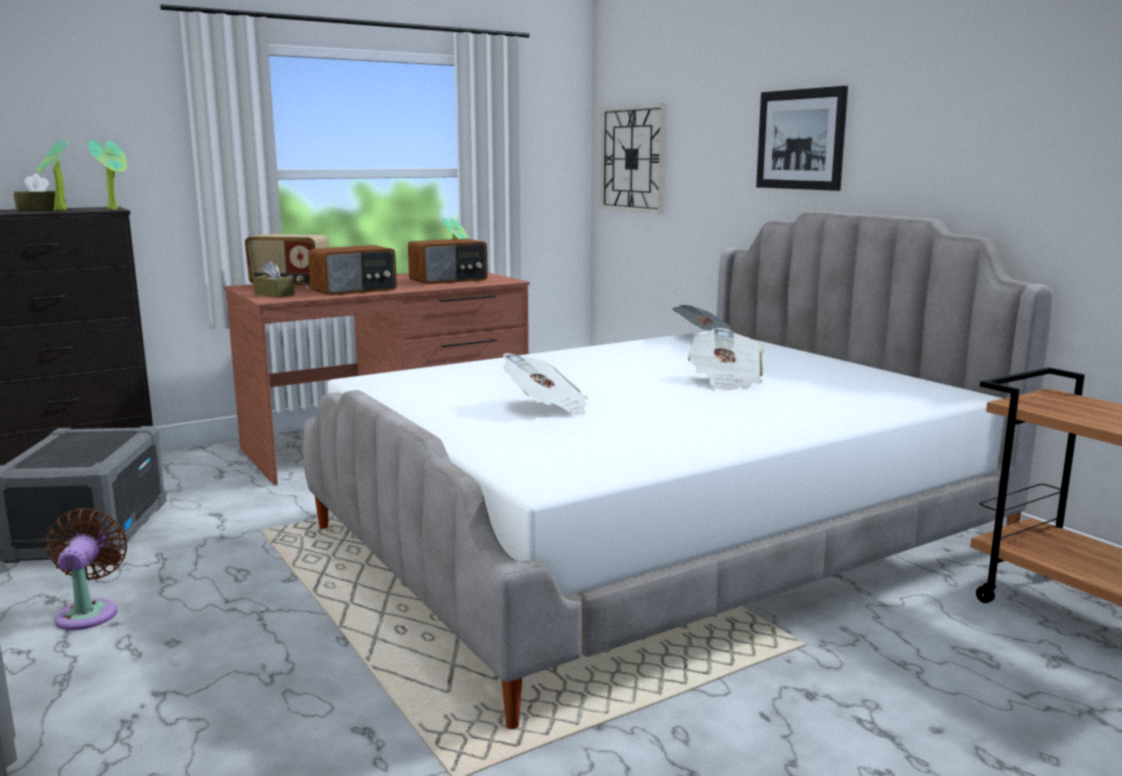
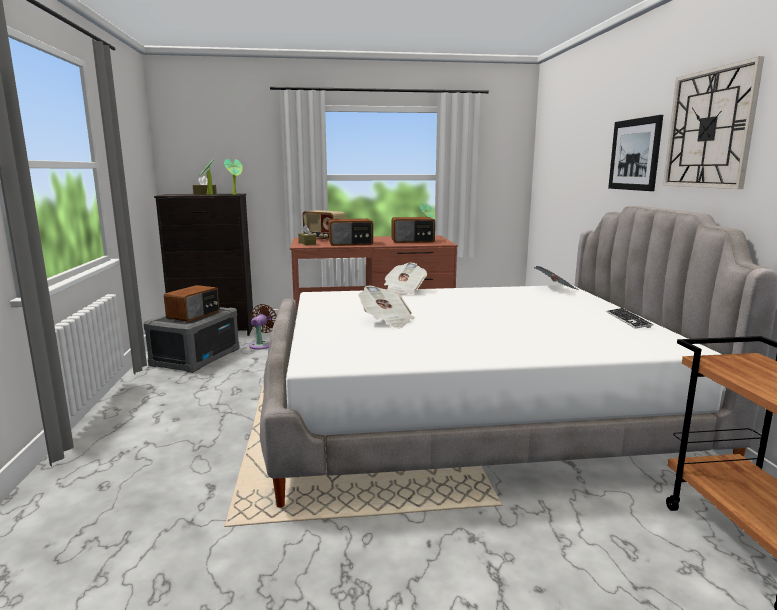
camera: 25 degrees right, 0 degrees up
brown fan [46,508,127,630] -> brown fan moved to [249,304,277,350]
wall clock [600,103,667,214] -> wall clock moved to [663,56,764,189]
newspaper [688,328,764,391] -> newspaper moved to [384,263,427,295]
none -> radio [164,285,220,322]
none -> keyboard [606,308,653,329]

